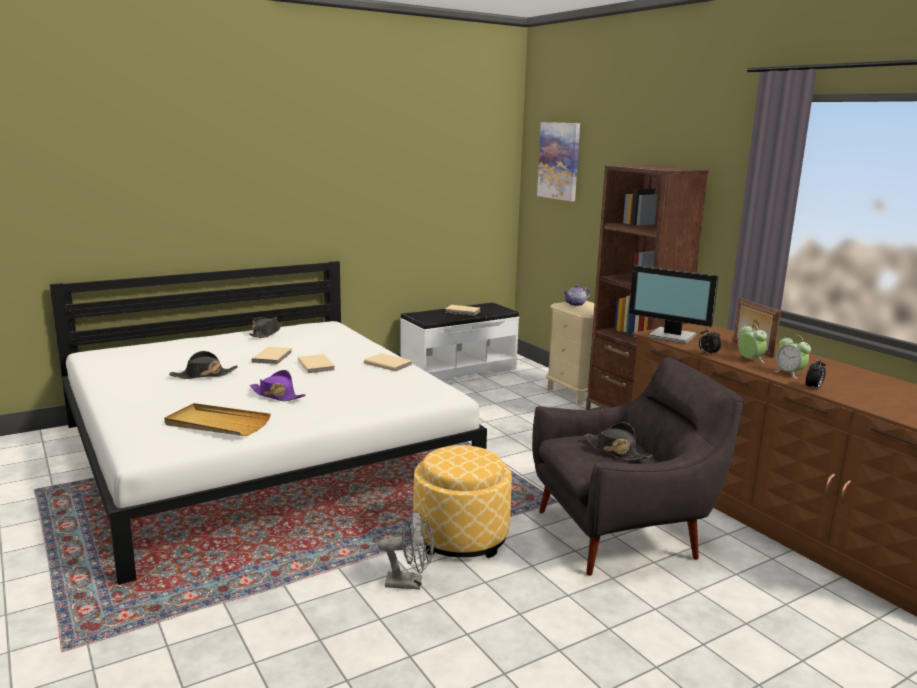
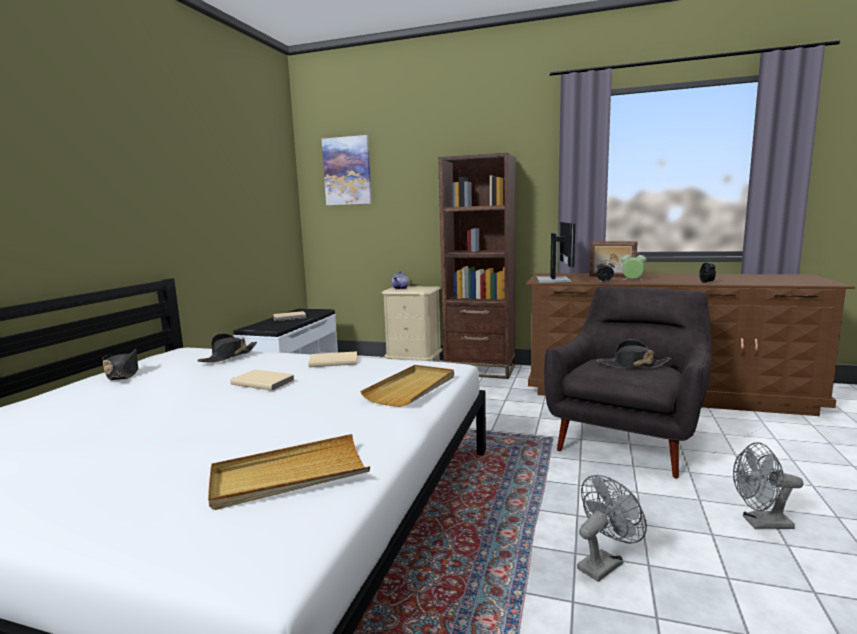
camera: 40 degrees left, 5 degrees down
black hat [169,351,238,379] -> black hat moved to [197,333,257,362]
purple hat [250,370,306,401] -> none
beige book [251,347,292,365] -> none
ottoman [413,445,512,558] -> none
monitor [629,265,719,344] -> monitor turned 75 degrees counterclockwise [536,222,575,283]
alarm clock [774,334,811,379] -> none
none -> beige tray [360,365,454,407]
none -> grey fan [733,442,803,529]

